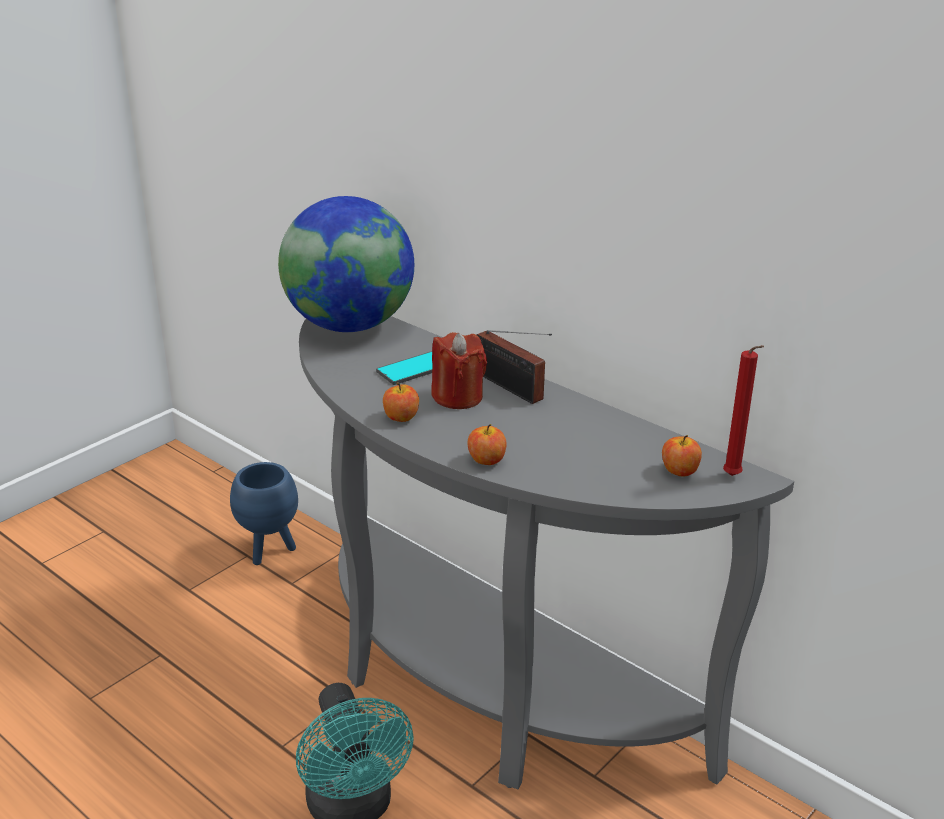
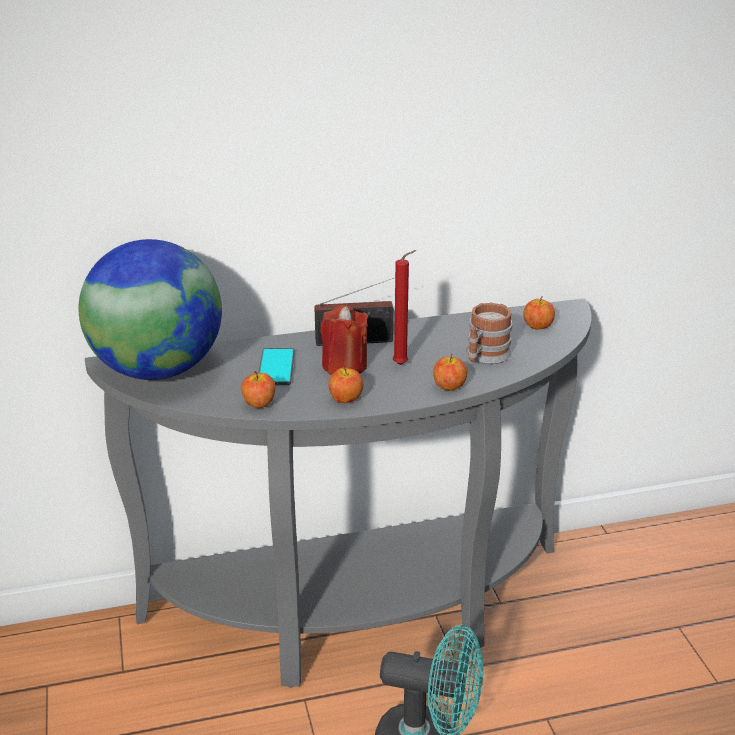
camera: 55 degrees left, 0 degrees up
blue planter [230,462,298,565] -> none
red candle [723,345,764,476] -> red candle moved to [393,250,417,365]
none -> apple [241,371,275,408]
none -> mug [466,303,512,364]

